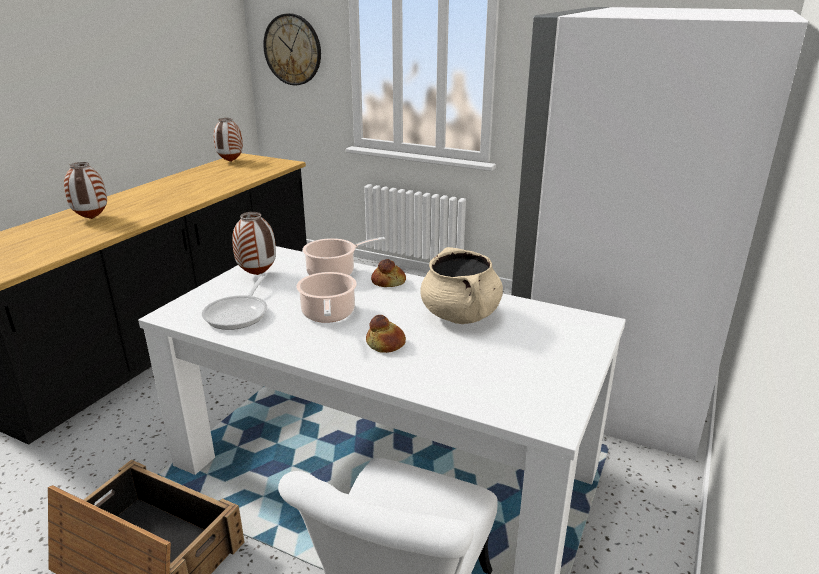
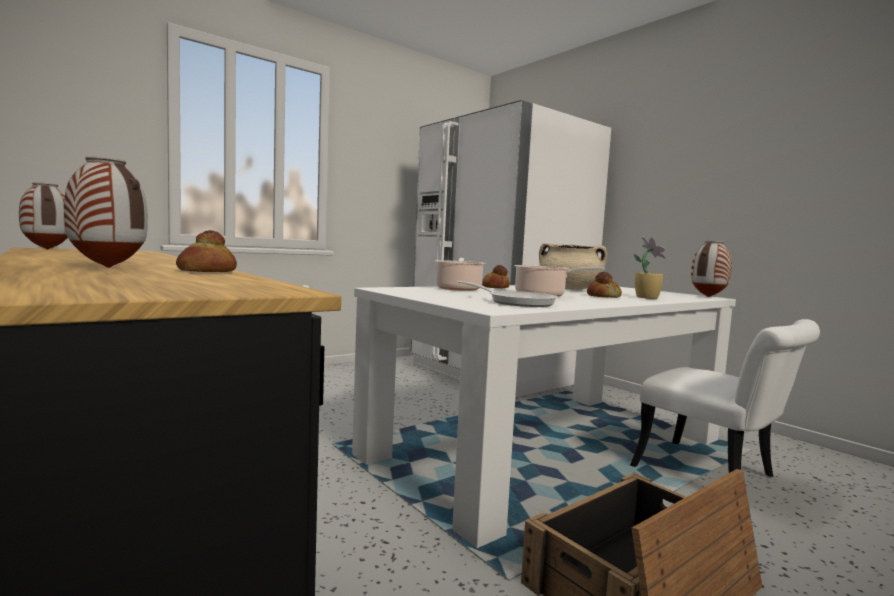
camera: 65 degrees left, 20 degrees down
vase [232,212,276,275] -> vase moved to [691,241,732,297]
wall clock [263,13,321,85] -> none
none -> bread [176,230,237,272]
none -> potted plant [634,236,666,299]

